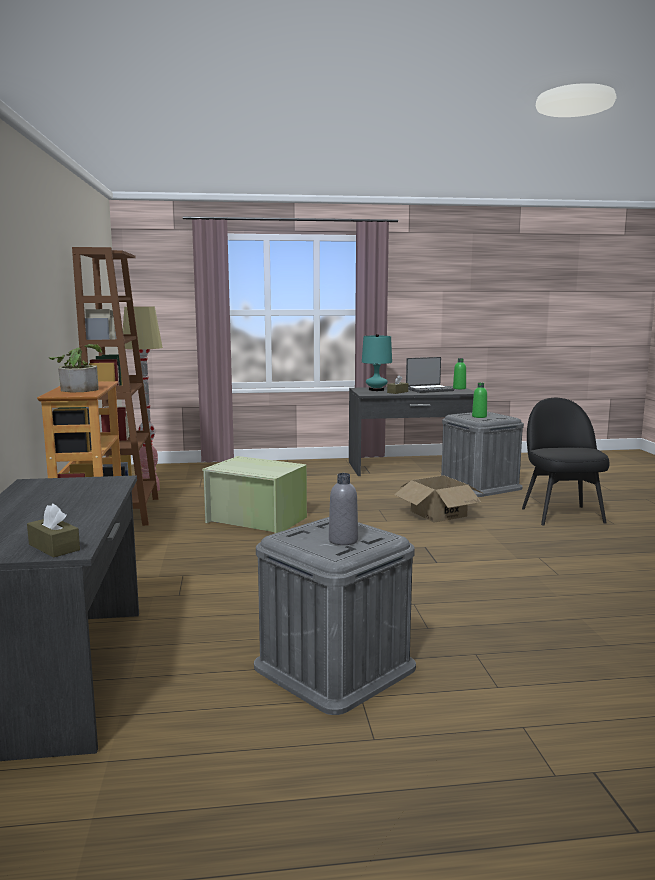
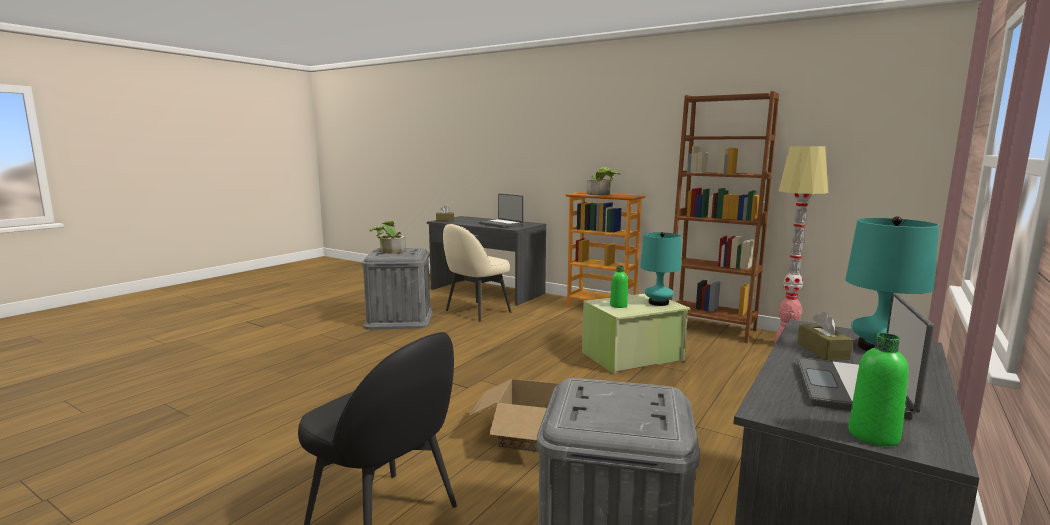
camera: 130 degrees right, 0 degrees up
grey bottle [329,473,358,545] -> potted plant [369,221,406,254]
green bottle [472,383,487,418] -> green bottle moved to [610,266,628,308]
none -> beige chair [443,224,512,322]
none -> laptop [479,193,523,228]
none -> turquoise table lamp [640,232,681,306]

